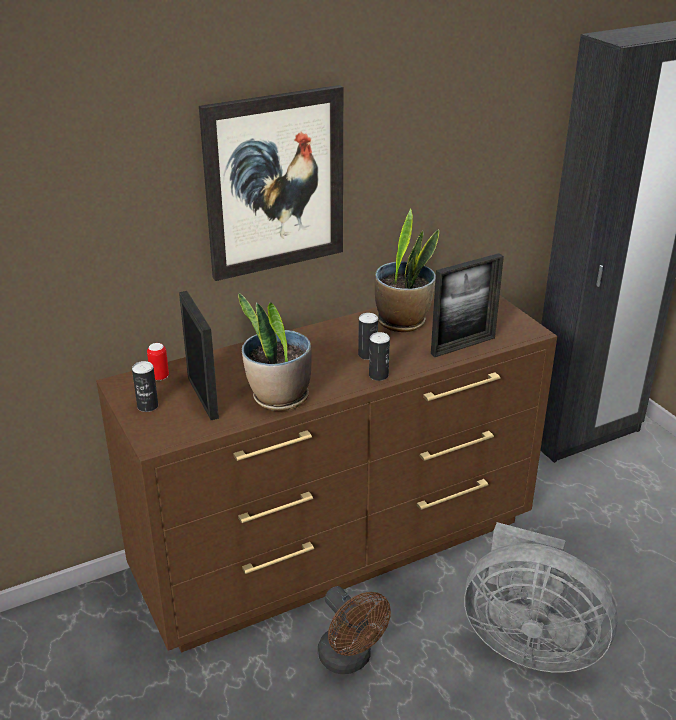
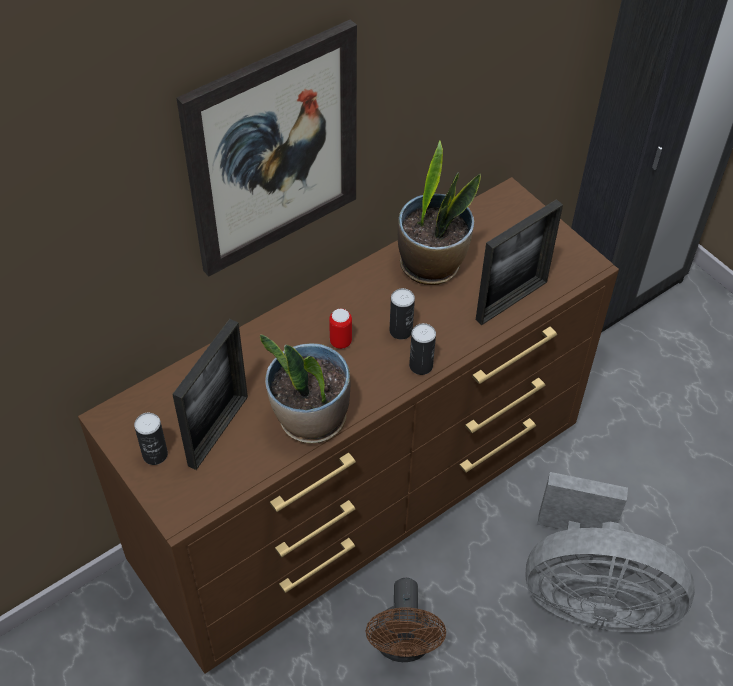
camera: 10 degrees left, 20 degrees up
can [147,343,169,381] -> can moved to [329,308,352,349]
picture frame [179,291,219,420] -> picture frame turned 60 degrees clockwise [172,319,248,470]
brown fan [318,586,391,674] -> brown fan turned 45 degrees clockwise [366,578,446,662]

